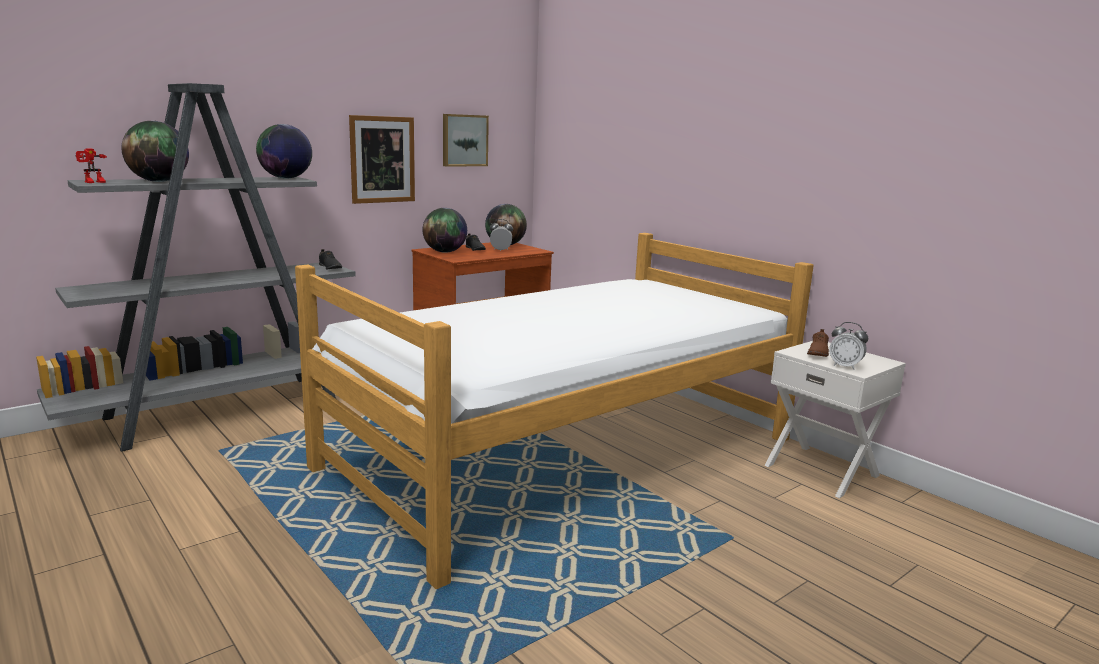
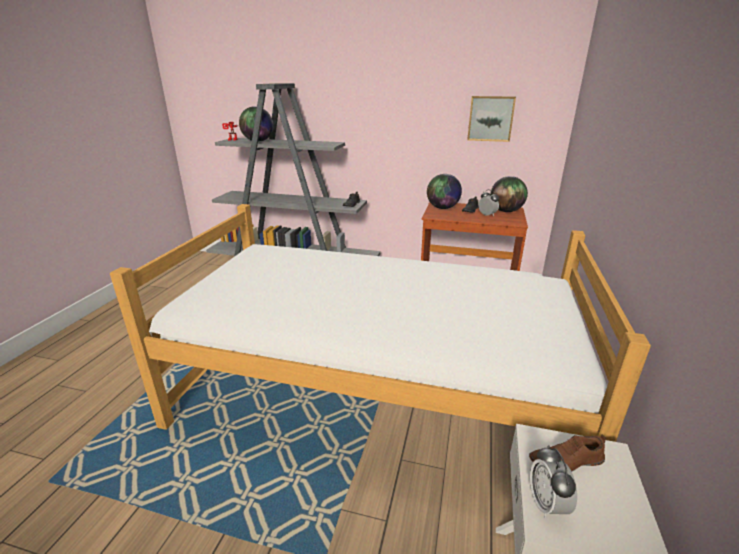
camera: 55 degrees right, 10 degrees up
globe [256,124,312,179] -> none
picture [349,115,415,204] -> none

